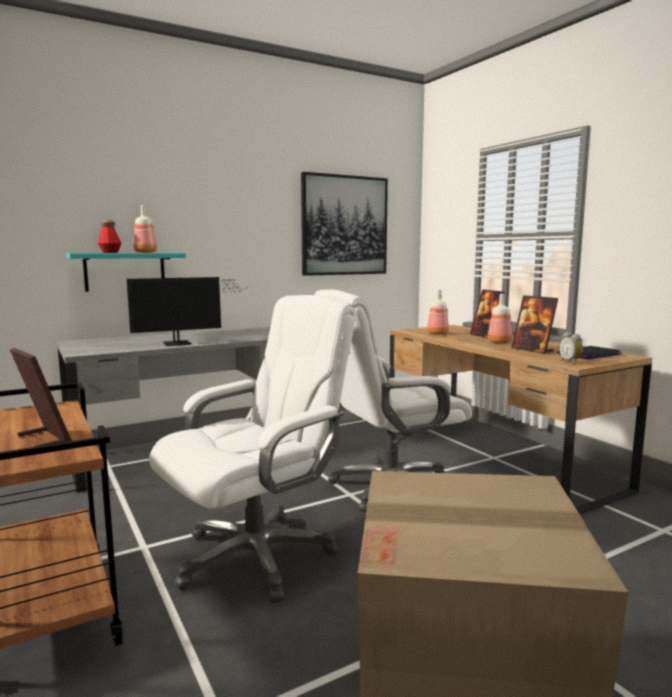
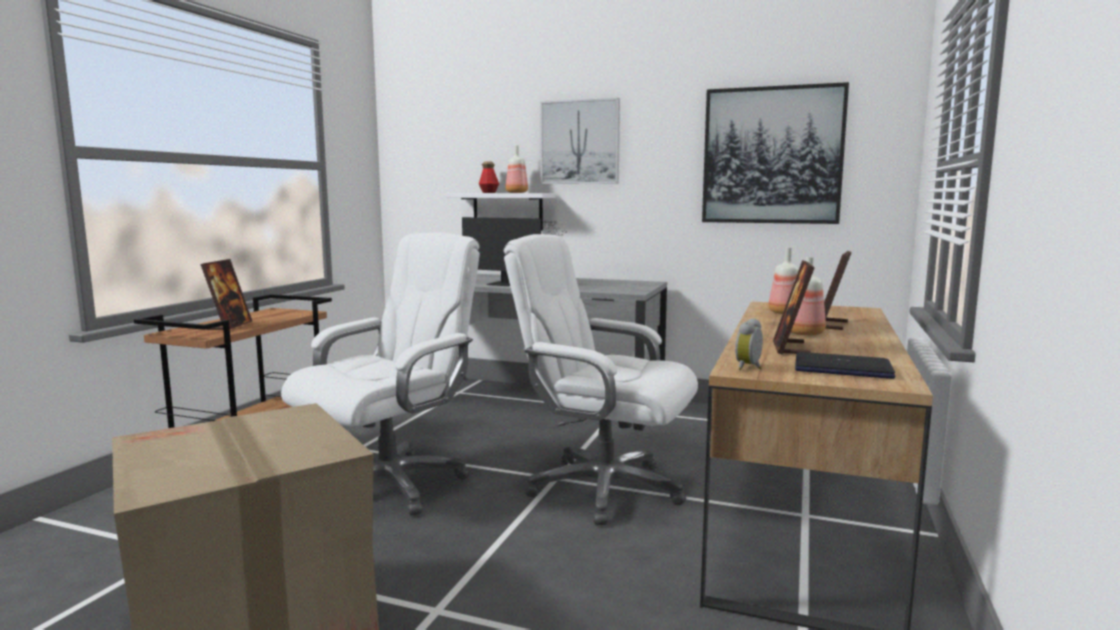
camera: 50 degrees right, 0 degrees up
turquoise shelf [66,253,186,292] -> white shelf [446,193,555,231]
white office chair [149,295,355,604] -> white office chair turned 60 degrees counterclockwise [281,232,480,516]
none -> picture [540,98,620,184]

